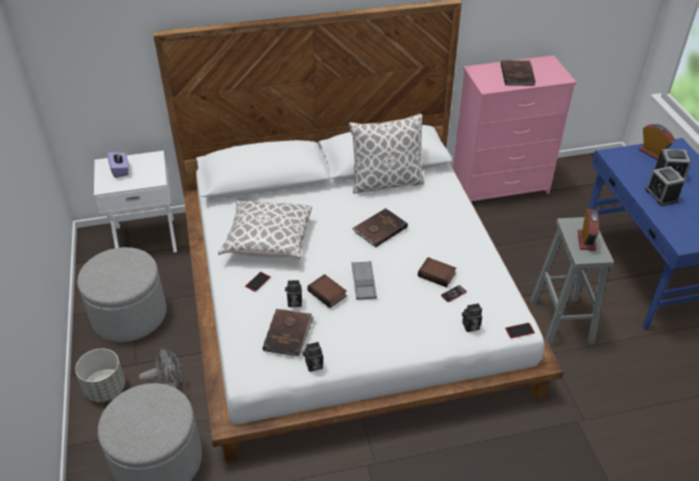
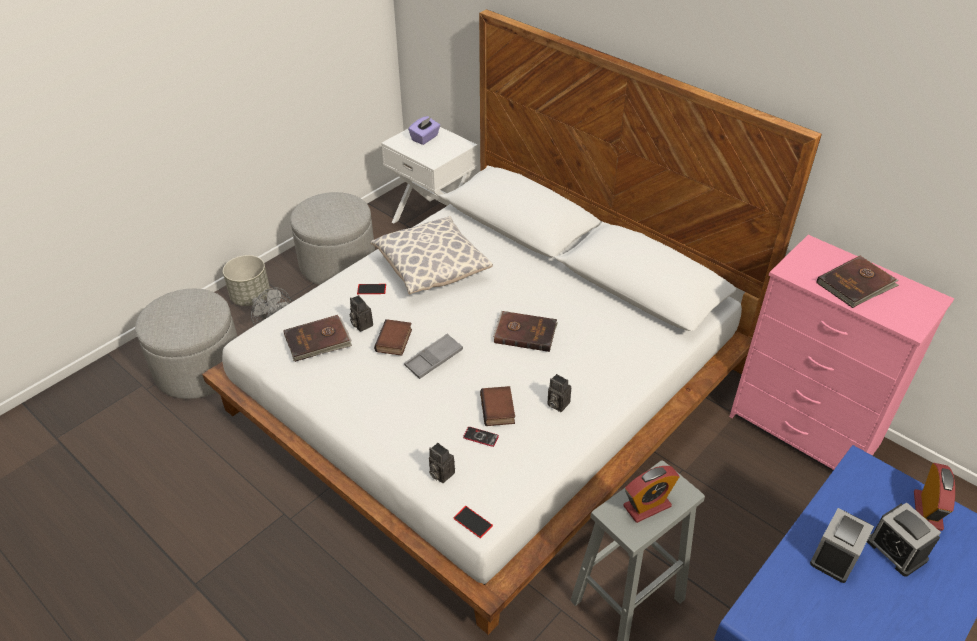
camera: 55 degrees right, 0 degrees up
camera [303,342,323,372] -> camera moved to [547,374,571,412]
pillow [349,114,424,194] -> none

